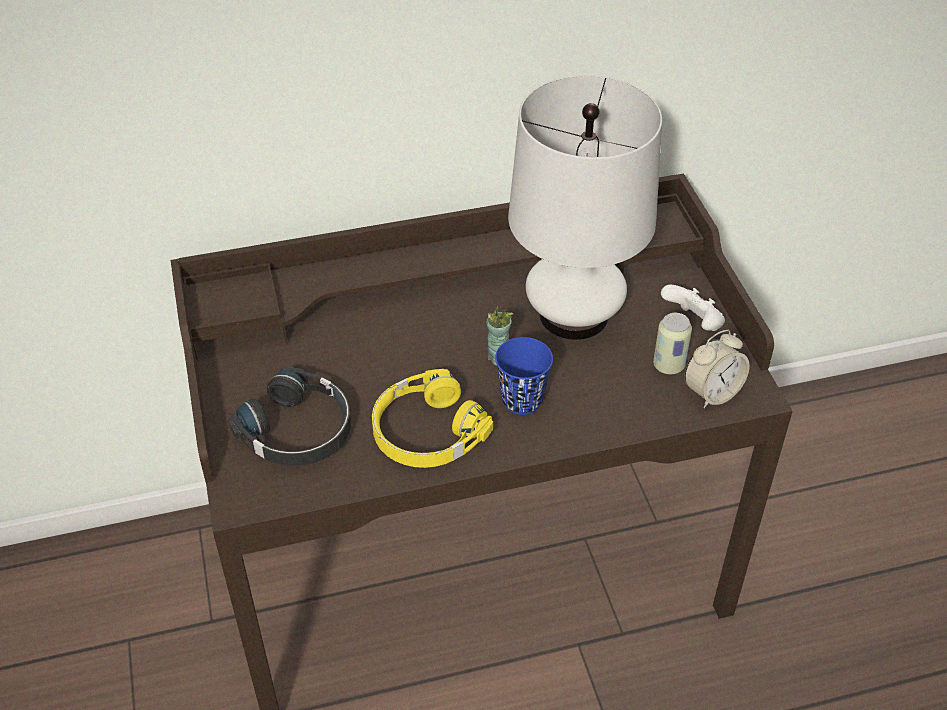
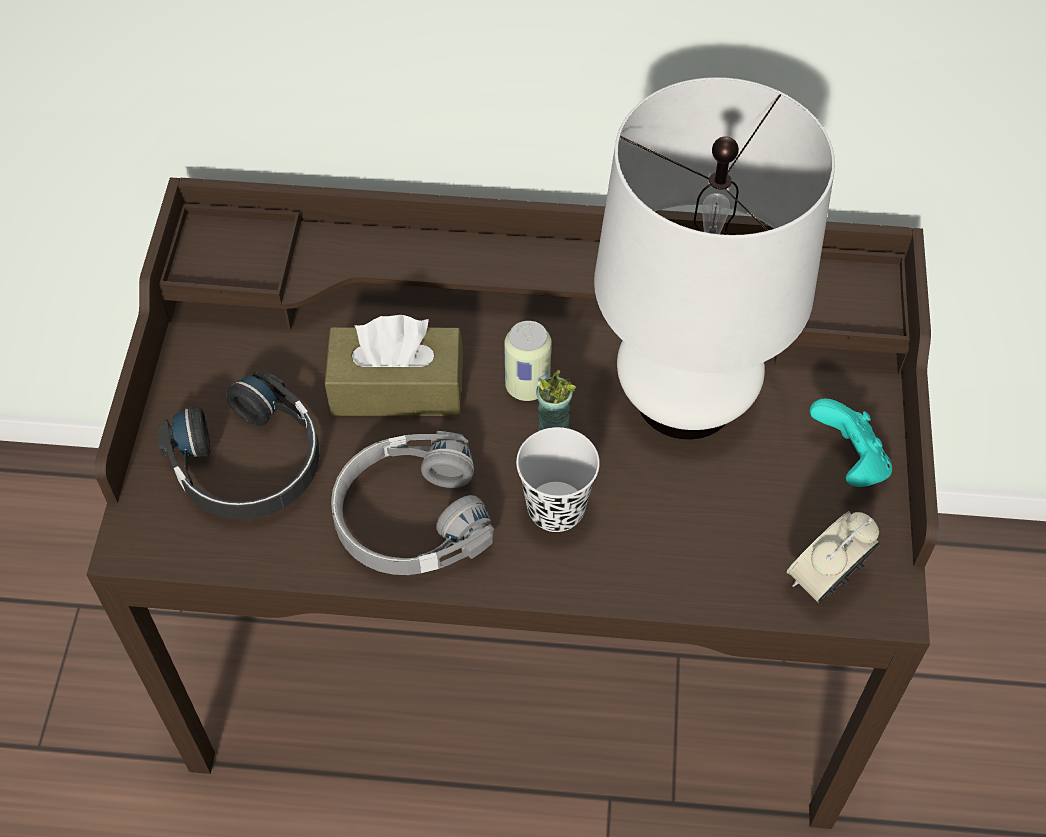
camera: 20 degrees right, 10 degrees up
yellow headphones [372,369,493,468] -> grey headphones [331,431,494,575]
blue cup [495,337,553,415] -> black cup [516,427,600,532]
can [653,313,692,374] -> can moved to [504,321,551,401]
white game controller [661,285,725,331] -> turquoise game controller [809,399,892,487]
alarm clock [685,330,750,408] -> alarm clock turned 150 degrees clockwise [786,511,881,604]
none -> brown tissue box [325,315,463,416]

